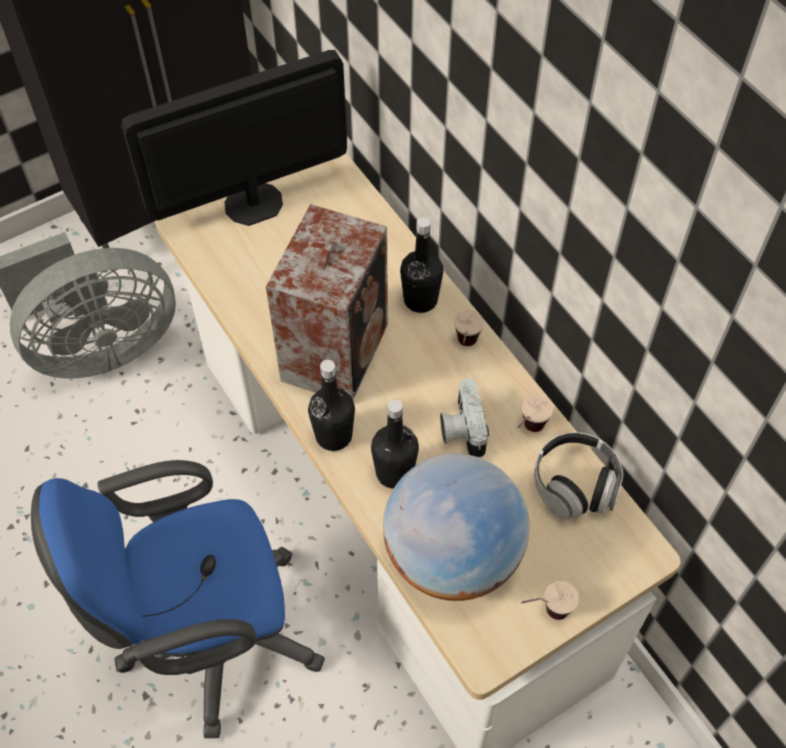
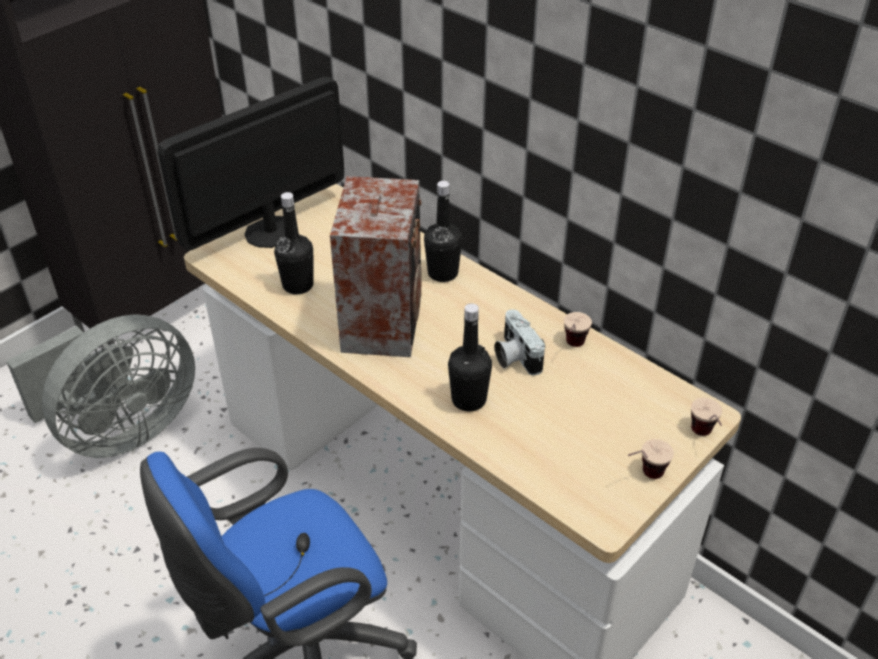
camera: 15 degrees left, 15 degrees down
black bottle [308,360,355,451] -> black bottle moved to [274,192,313,295]
globe [383,453,529,601] -> none
cup [454,310,484,346] -> cup moved to [691,398,722,436]
headphones [534,432,623,520] -> none

